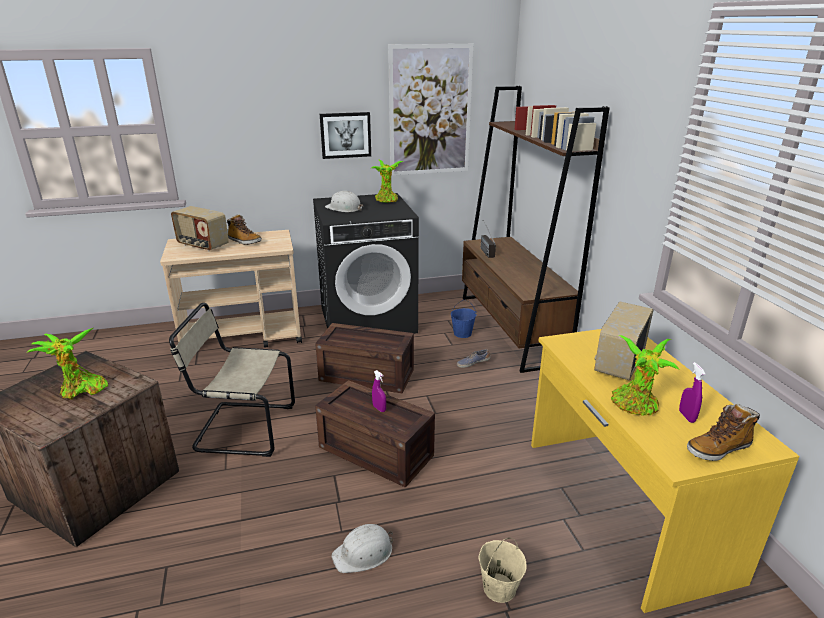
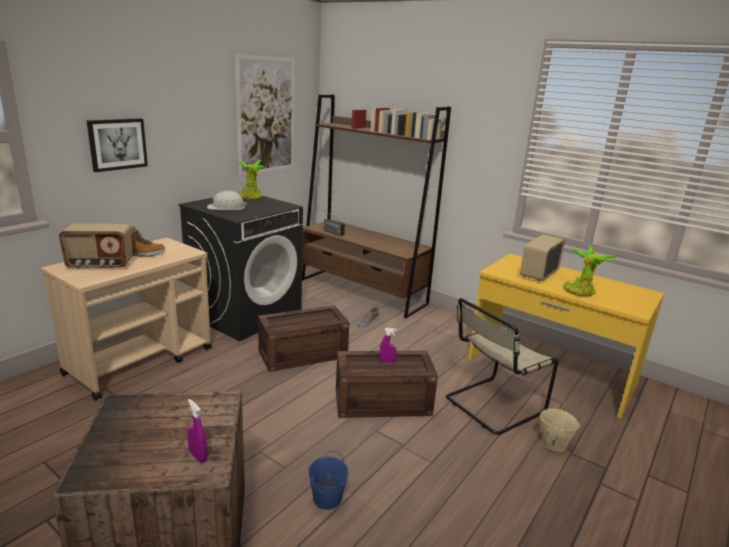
camera: 40 degrees left, 5 degrees down
potted plant [28,328,108,400] -> none
beige chair [169,303,295,457] -> beige chair moved to [446,298,558,435]
picture [320,112,371,159] -> picture moved to [87,118,148,172]
white hard hat [332,524,393,573] -> none
blue bucket [451,300,477,338] -> blue bucket moved to [308,451,349,510]
radio [594,301,653,380] -> radio turned 45 degrees clockwise [520,234,565,281]
purple spray bottle [679,362,706,423] -> purple spray bottle moved to [187,399,207,463]
boot [687,404,760,461] -> none

